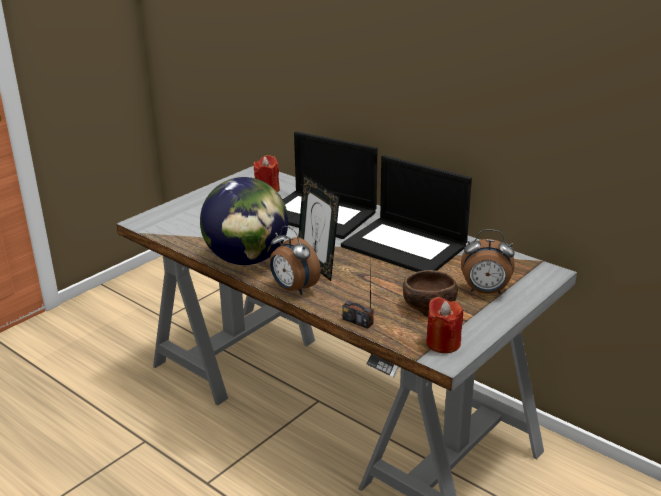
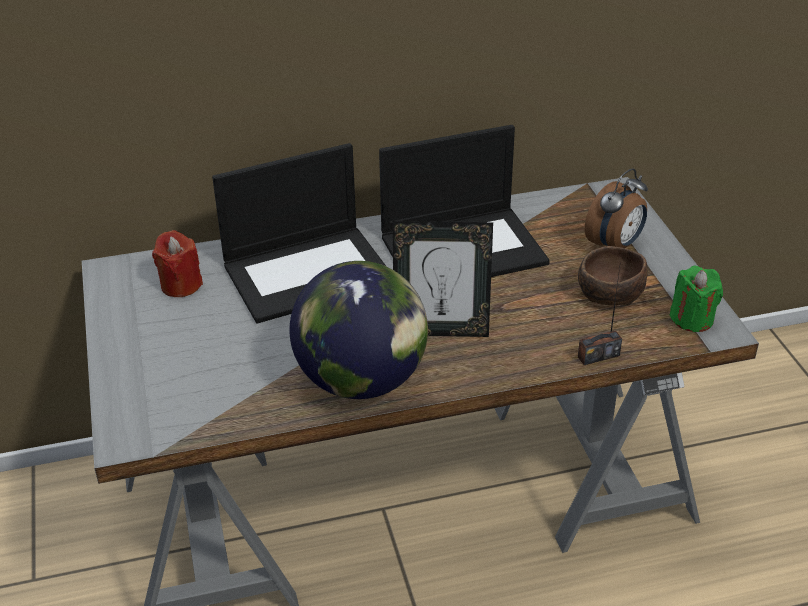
camera: 55 degrees left, 10 degrees up
alarm clock [270,226,321,295] -> none
red candle [426,297,463,353] -> green candle [670,266,723,332]

